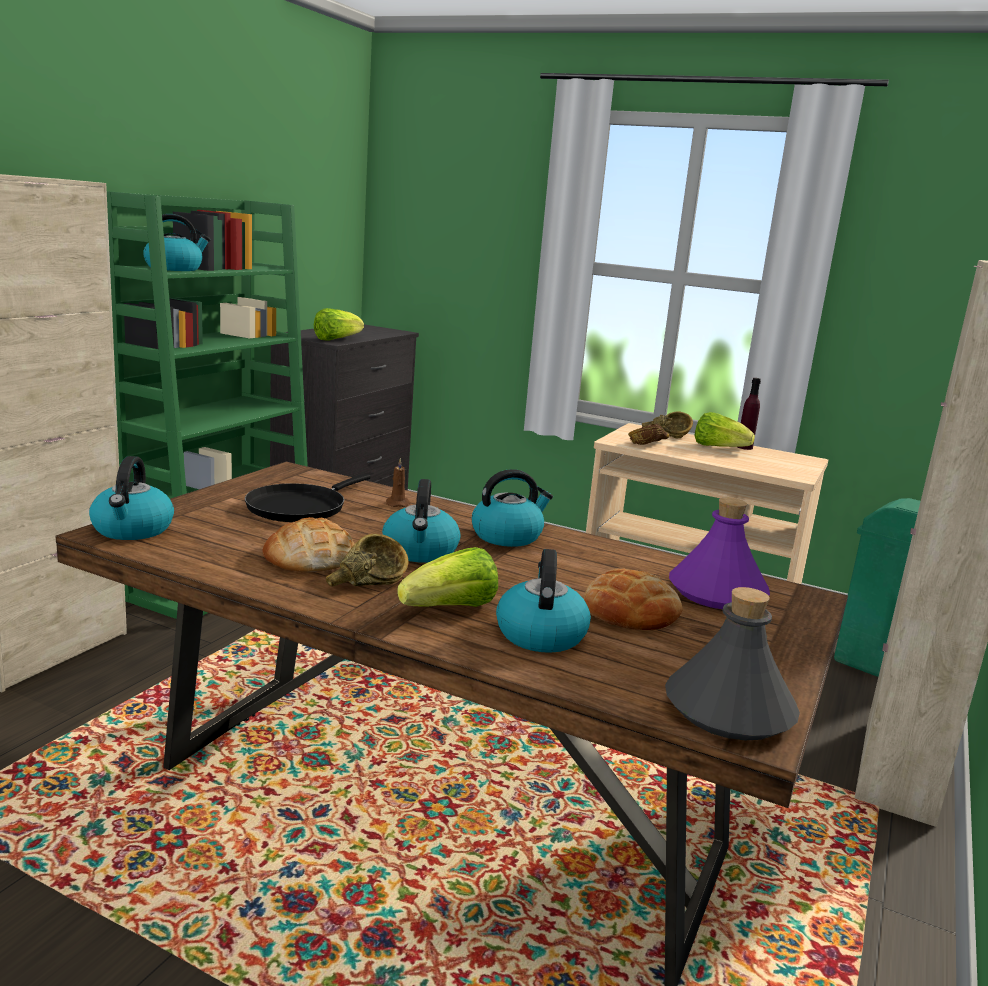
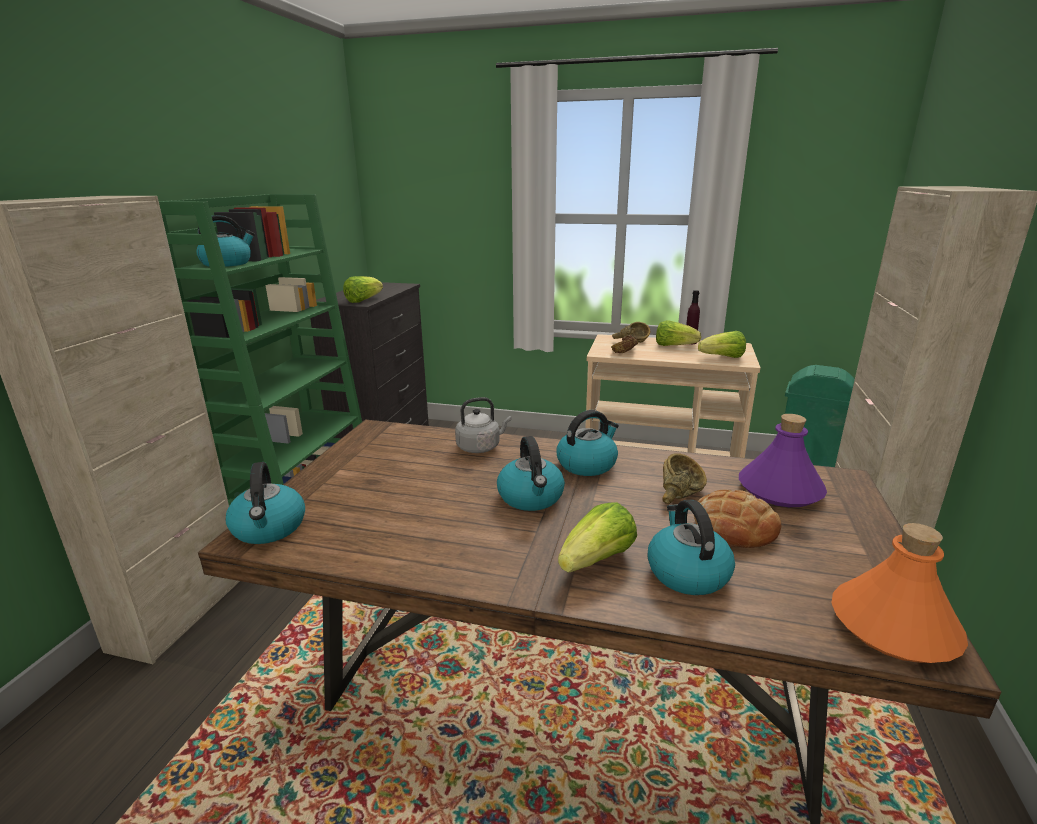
camera: 10 degrees left, 5 degrees up
black frying pan [245,474,371,522] -> none
bread [262,517,354,572] -> none
brown bowl [326,534,409,587] -> brown bowl moved to [662,453,707,504]
brown candle [386,458,411,507] -> grey kettle [455,397,512,453]
grey bottle [665,587,800,740] -> orange bottle [832,523,968,663]
none -> lettuce [698,331,746,358]

